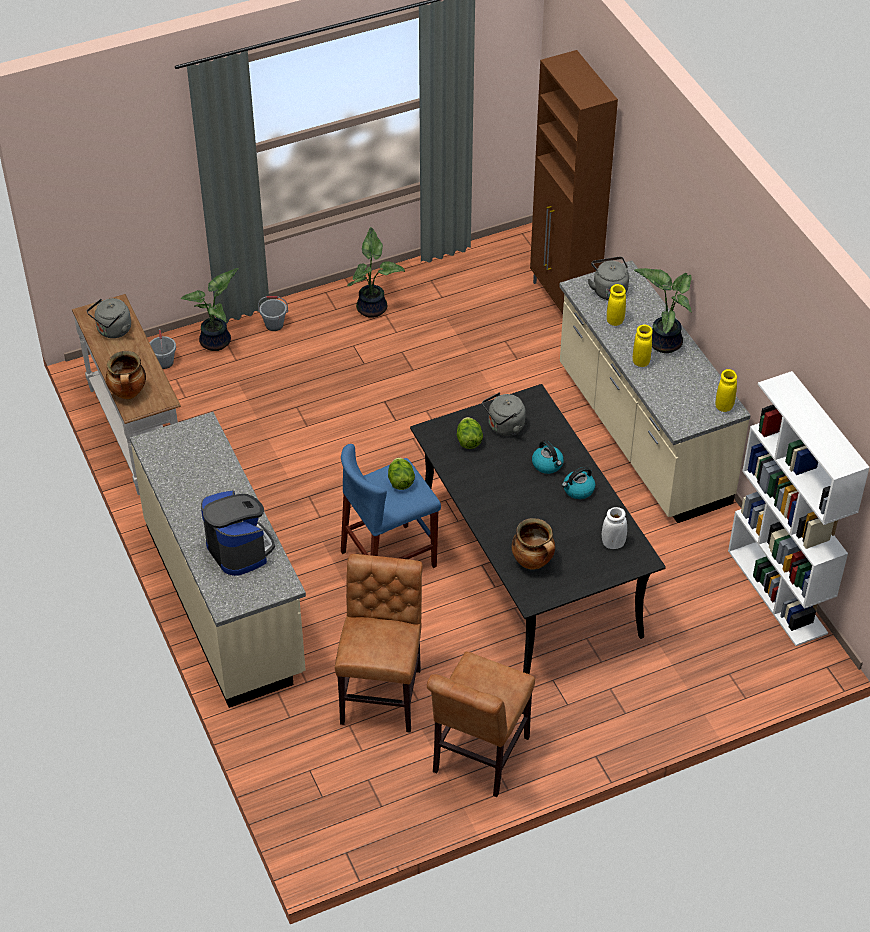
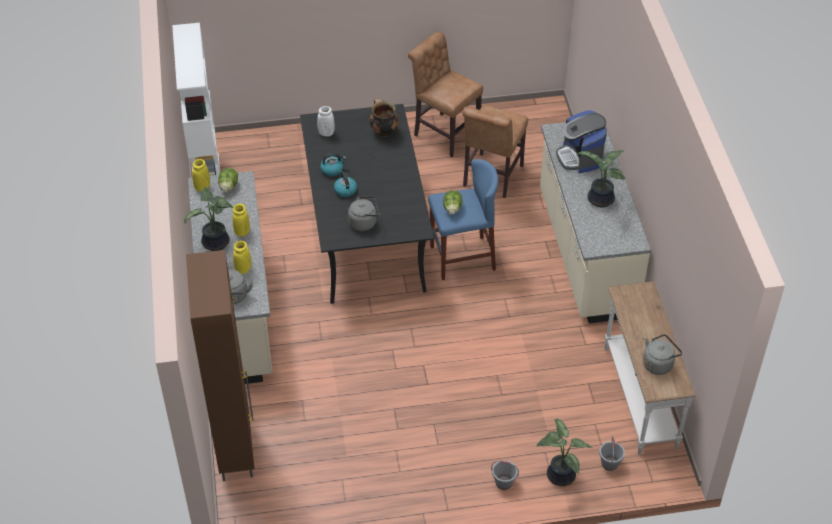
camera: 165 degrees left, 0 degrees up
cooking pot [106,351,146,399] -> none
potted plant [347,227,405,318] -> potted plant moved to [577,150,625,207]
brown chair [427,652,535,797] -> brown chair turned 90 degrees counterclockwise [408,31,483,157]
lettuce [457,417,483,449] -> lettuce moved to [218,168,238,192]

